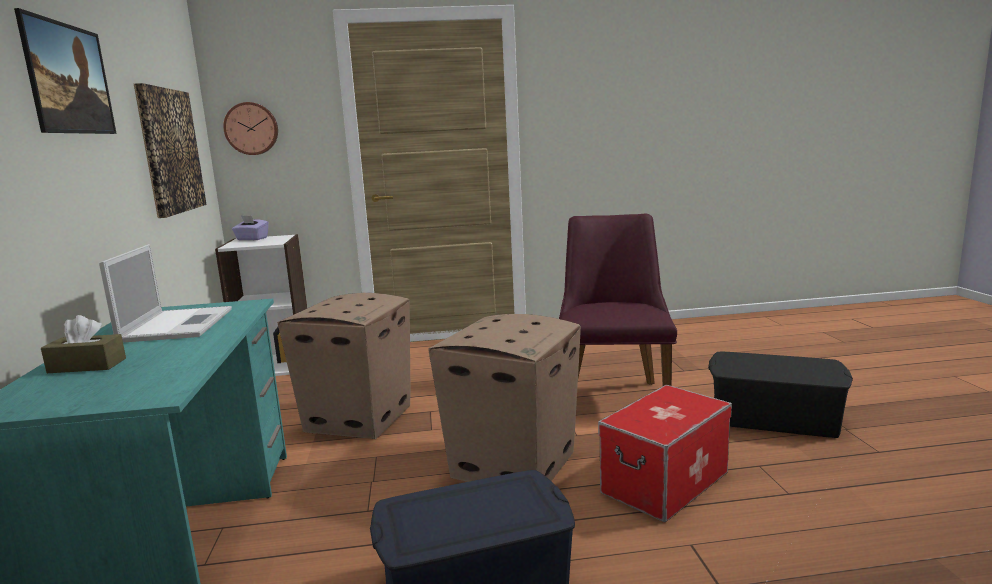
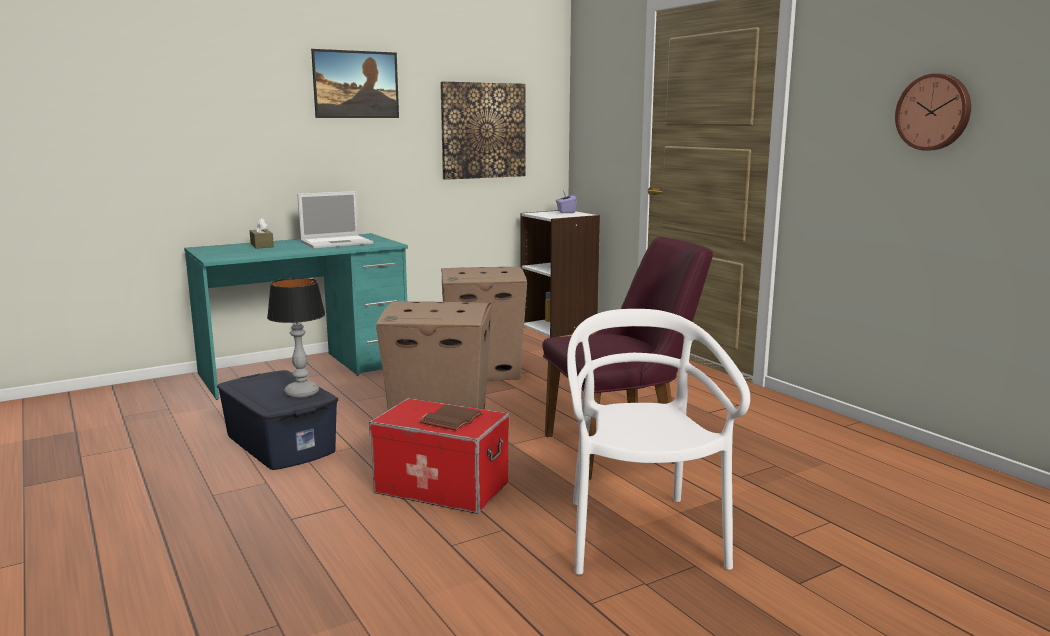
camera: 65 degrees right, 0 degrees up
wall clock [223,102,278,155] -> wall clock moved to [895,73,971,151]
black storage box [708,351,853,438] -> white chair [567,309,750,575]
none -> table lamp [267,278,326,398]
none -> brown book [420,405,483,431]

